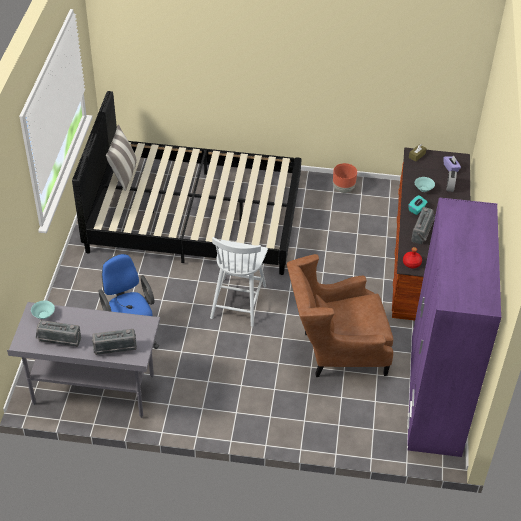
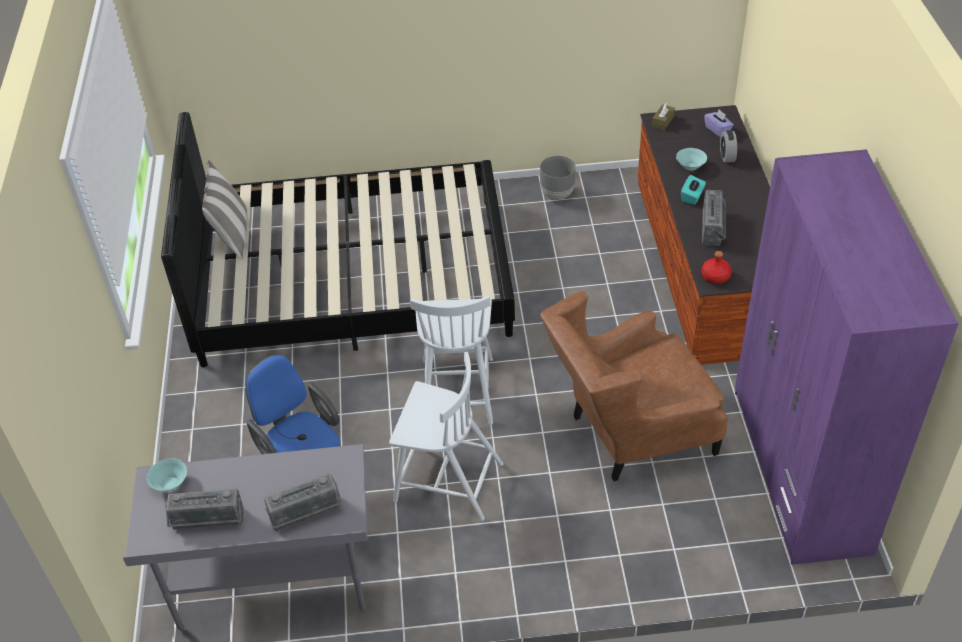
camera: 10 degrees left, 0 degrees up
brown planter [333,163,357,193] -> grey planter [540,156,576,200]
none -> white chair [389,352,504,521]

